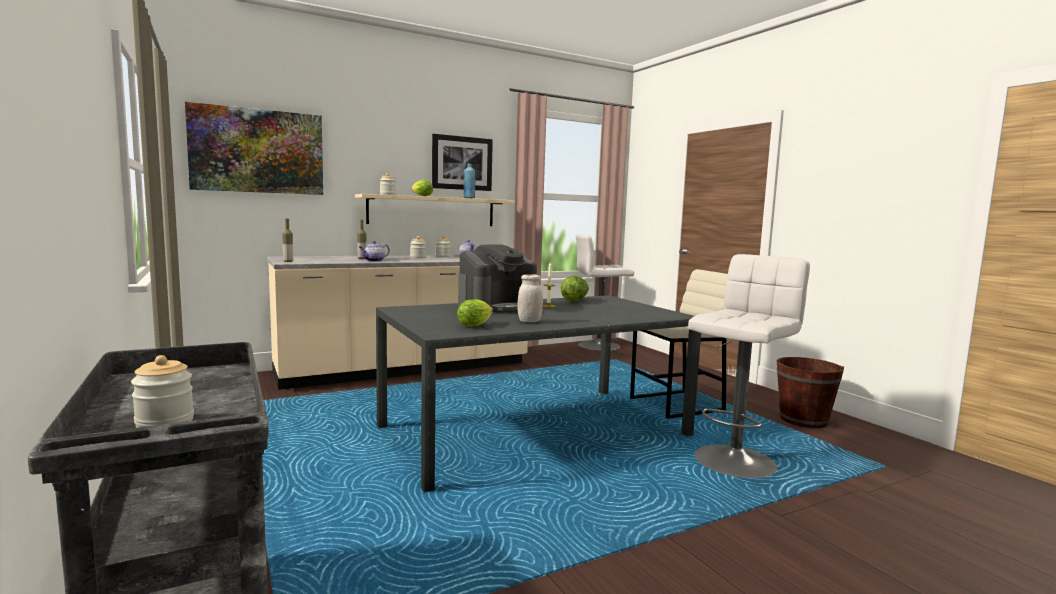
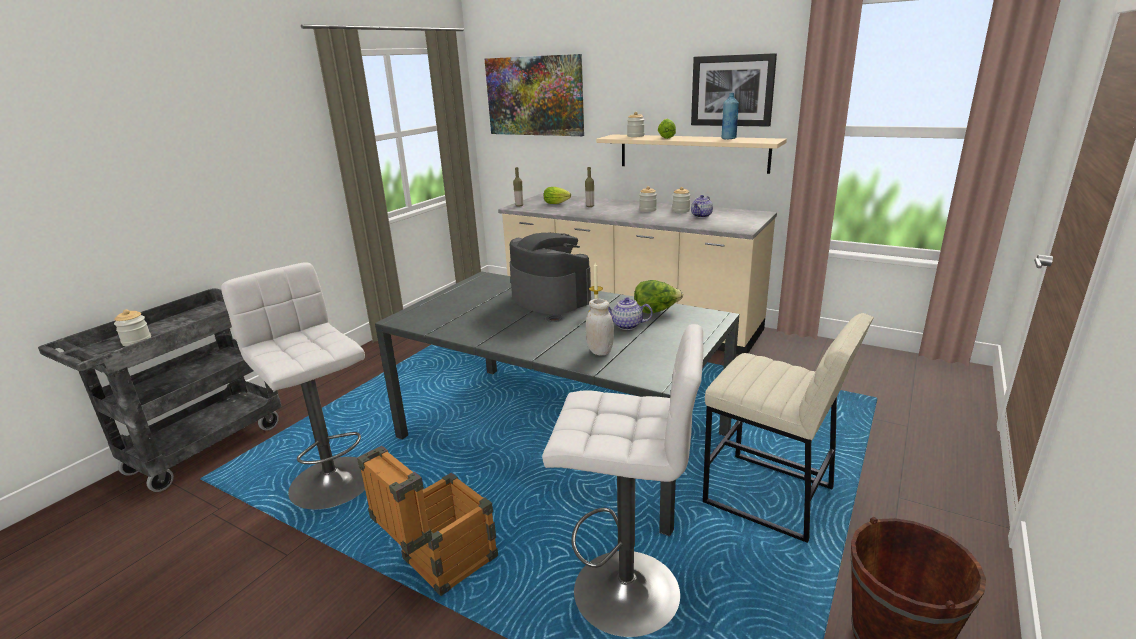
camera: 60 degrees right, 15 degrees up
teapot [359,241,390,262] -> teapot moved to [608,297,653,330]
lettuce [457,299,493,327] -> lettuce moved to [544,187,571,204]
coffee machine [458,244,537,313] -> coffee machine turned 150 degrees counterclockwise [510,233,591,314]
white jar [517,275,543,322] -> white jar moved to [586,299,614,355]
white stool [575,234,635,351] -> white stool moved to [221,262,365,509]
none -> crate [357,446,498,596]

